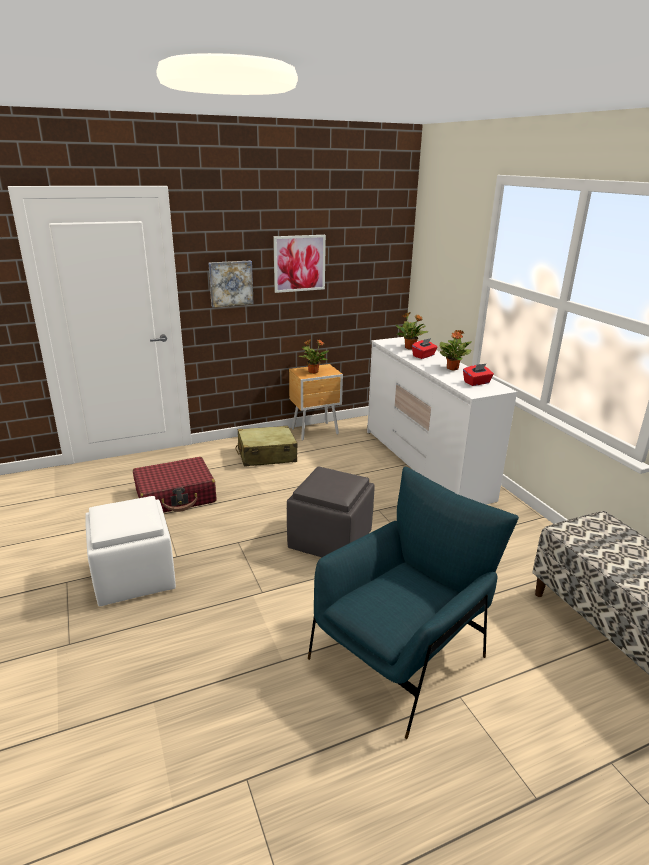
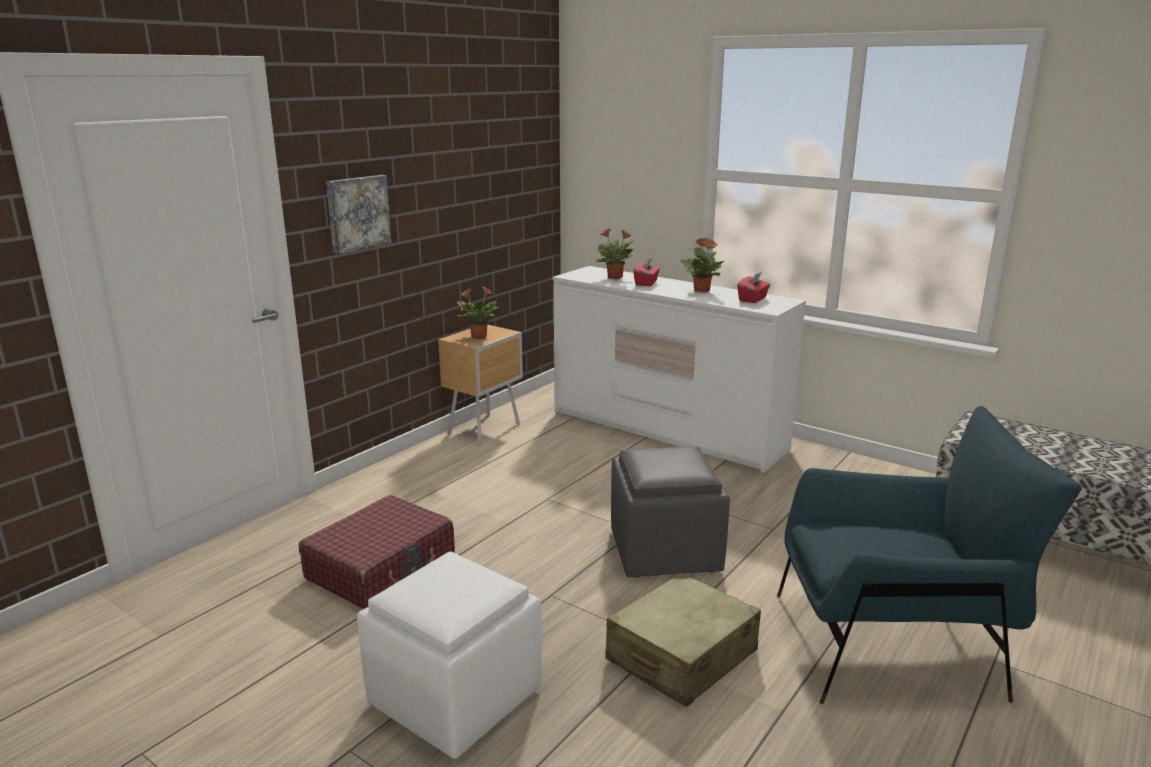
camera: 30 degrees left, 5 degrees down
beige suitcase [235,426,298,467] -> beige suitcase moved to [605,573,761,707]
picture [273,235,326,293] -> none
blue armchair [308,467,519,739] -> blue armchair turned 75 degrees clockwise [777,406,1082,704]

